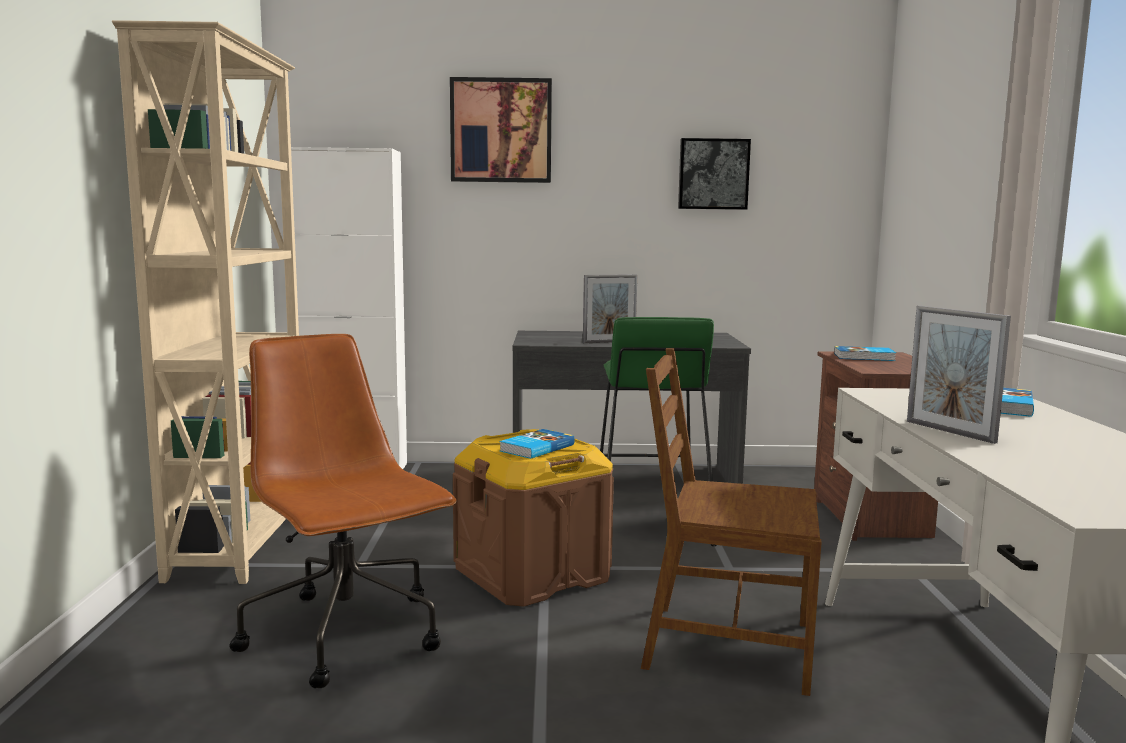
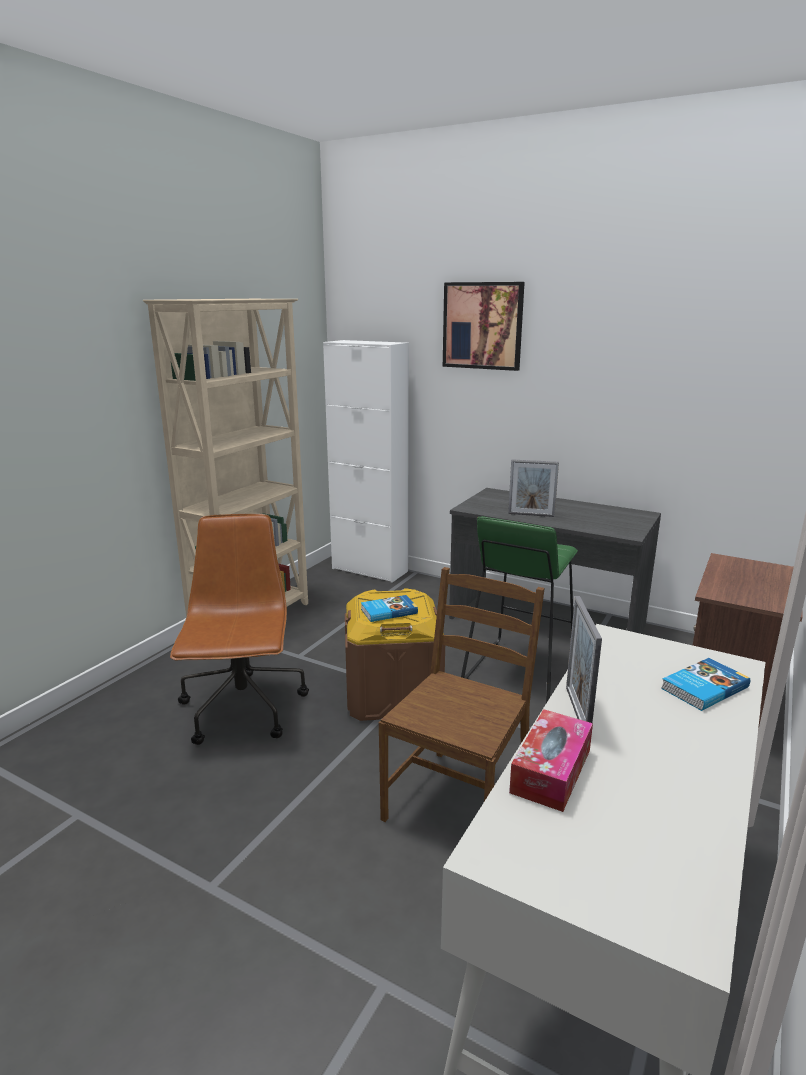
camera: 30 degrees right, 10 degrees up
brown chair [641,348,822,696] -> brown chair turned 75 degrees clockwise [379,567,545,822]
picture [678,138,751,210] -> none
book [834,346,896,361] -> none
none -> tissue box [509,709,593,812]

